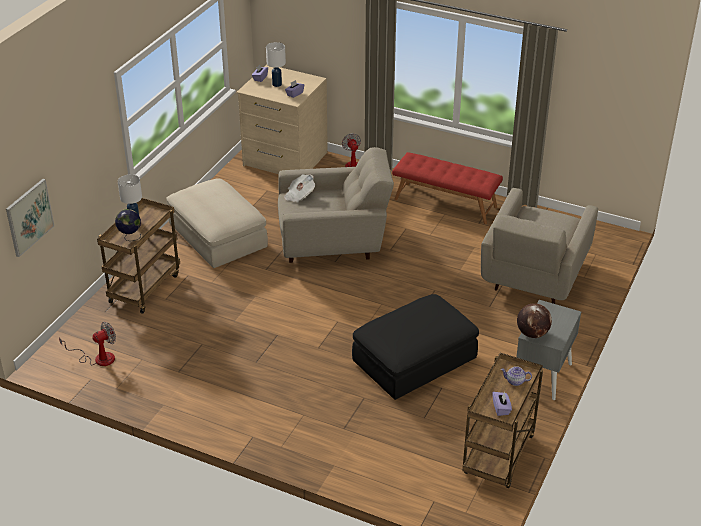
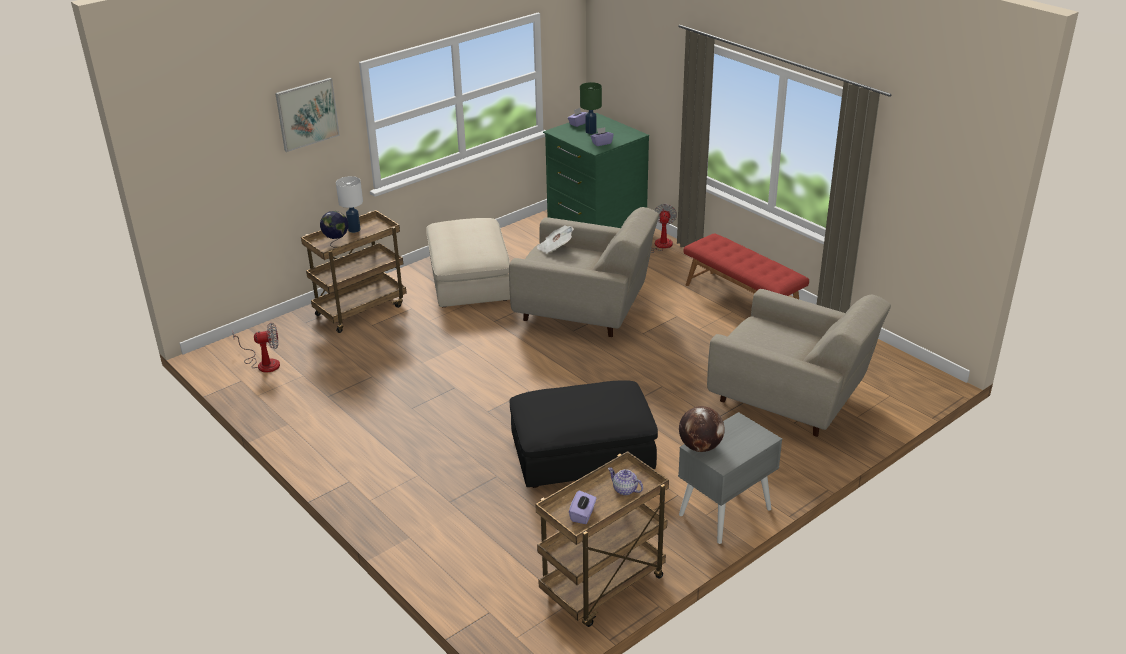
camera: 25 degrees right, 5 degrees down
picture [6,179,54,257] -> picture moved to [275,78,340,152]
beige dresser [236,65,328,174] -> green dresser [543,113,649,228]
white table lamp [266,42,286,87] -> green table lamp [580,82,602,134]
beige armchair [481,188,598,304] -> beige armchair turned 105 degrees counterclockwise [707,289,891,437]

